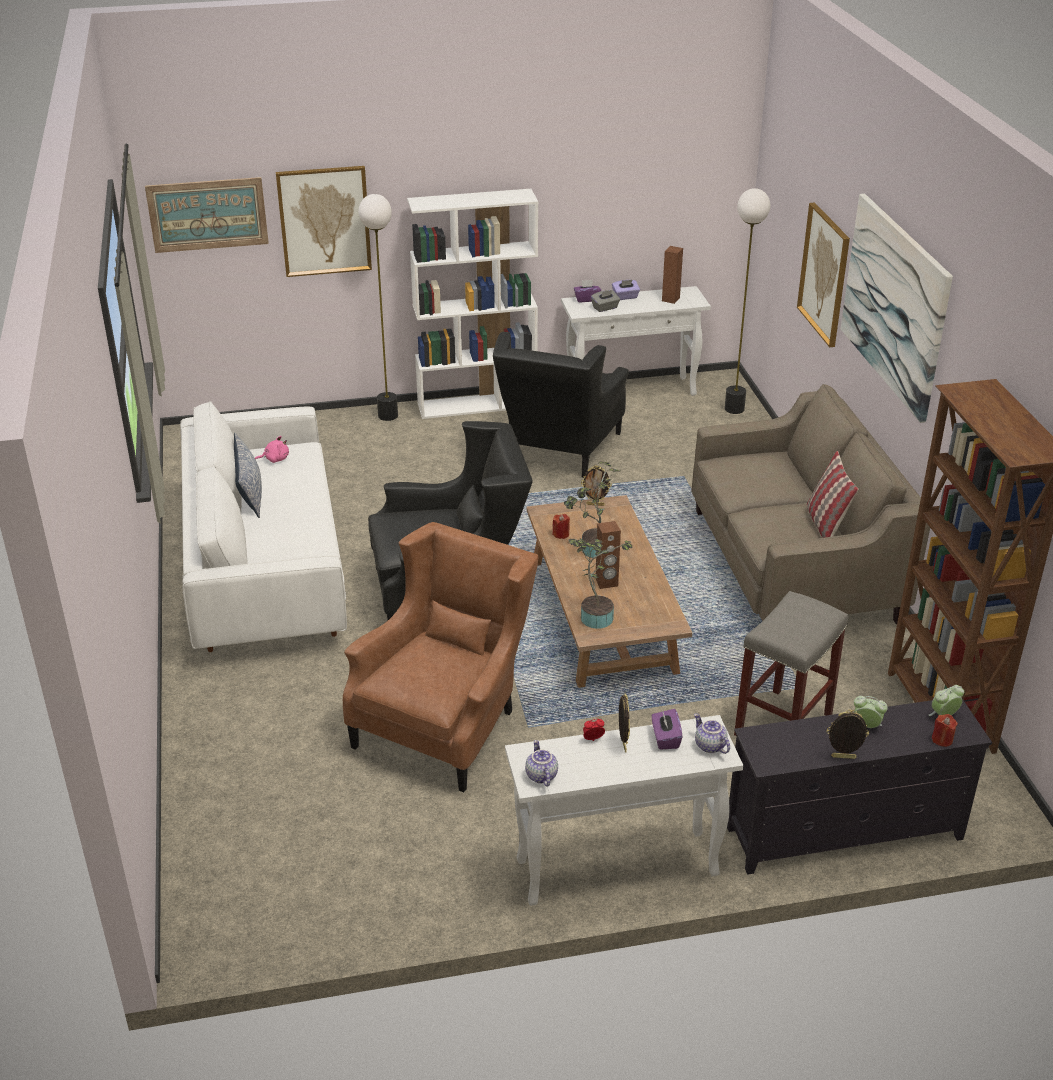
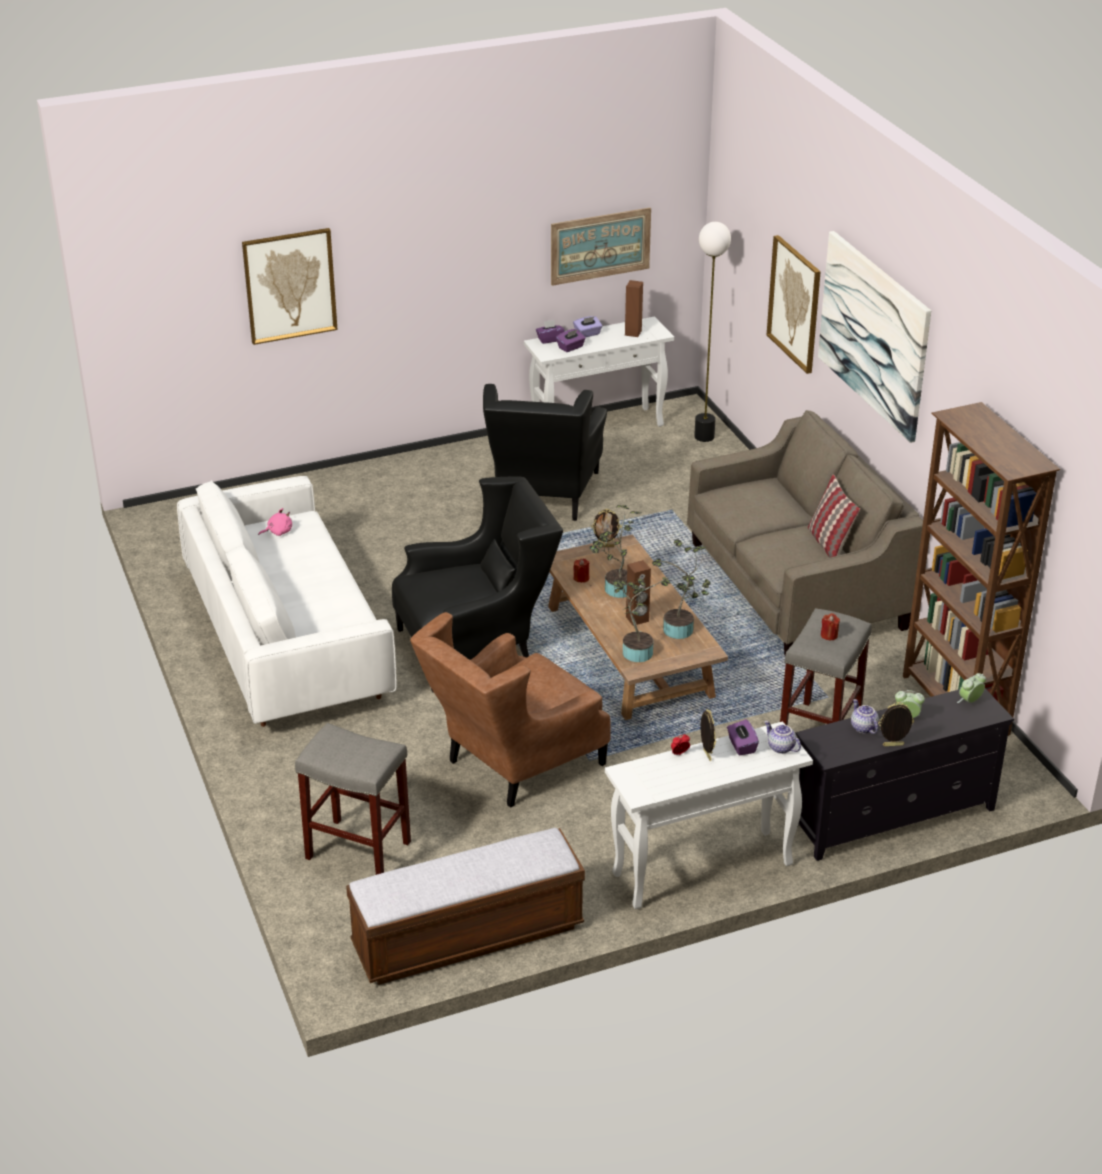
camera: 10 degrees left, 0 degrees up
picture [145,177,269,253] -> picture moved to [551,207,651,286]
pillow [234,433,262,518] -> none
brown armchair [343,522,538,792] -> brown armchair turned 150 degrees counterclockwise [410,612,611,808]
floor lamp [359,194,398,421] -> none
white bookcase [407,189,538,419] -> none
teapot [525,740,558,787] -> teapot moved to [851,699,879,734]
grey tissue box [591,290,620,312] -> purple tissue box [556,329,586,352]
red candle [932,714,958,747] -> red candle moved to [821,613,840,640]
none -> grey stool [295,723,411,875]
none -> bench [346,828,585,985]
none -> potted plant [652,539,711,639]

